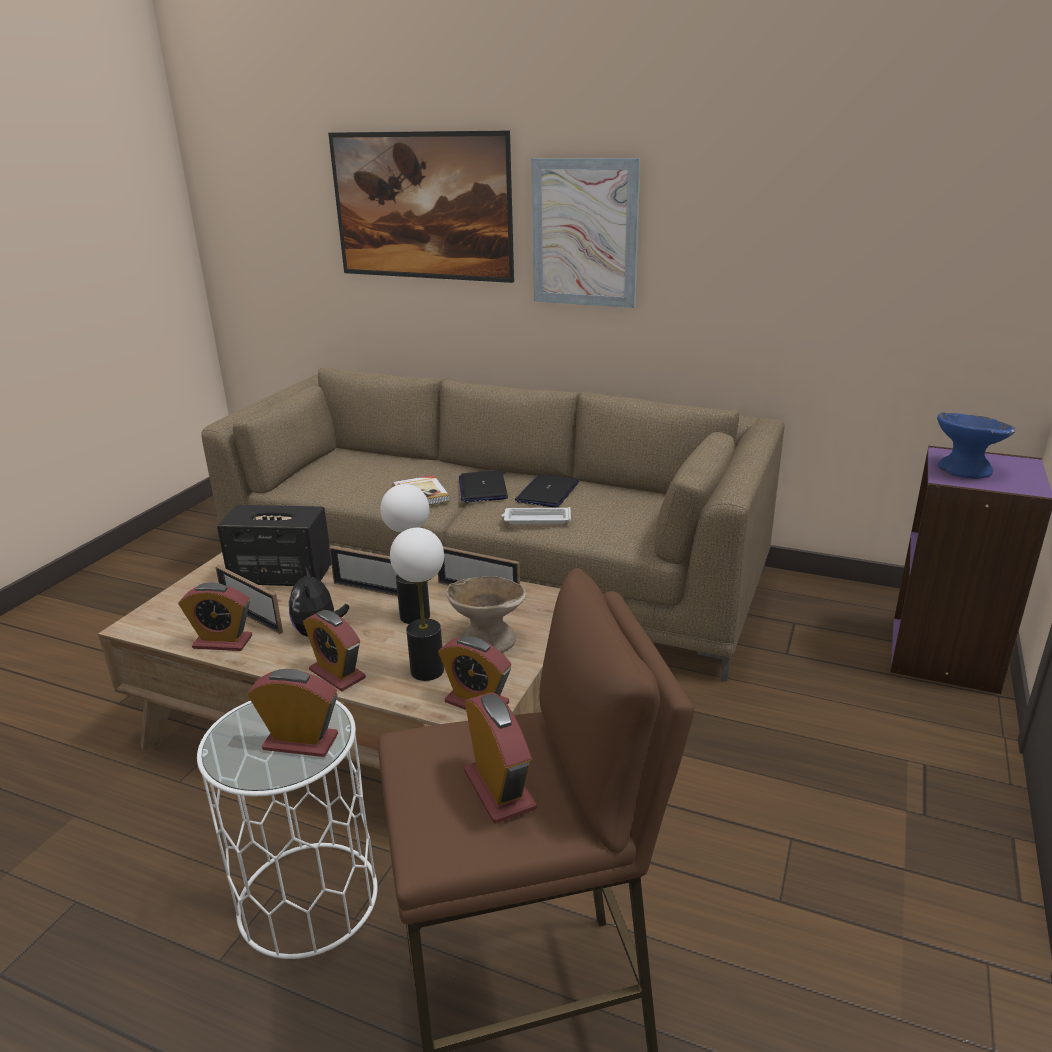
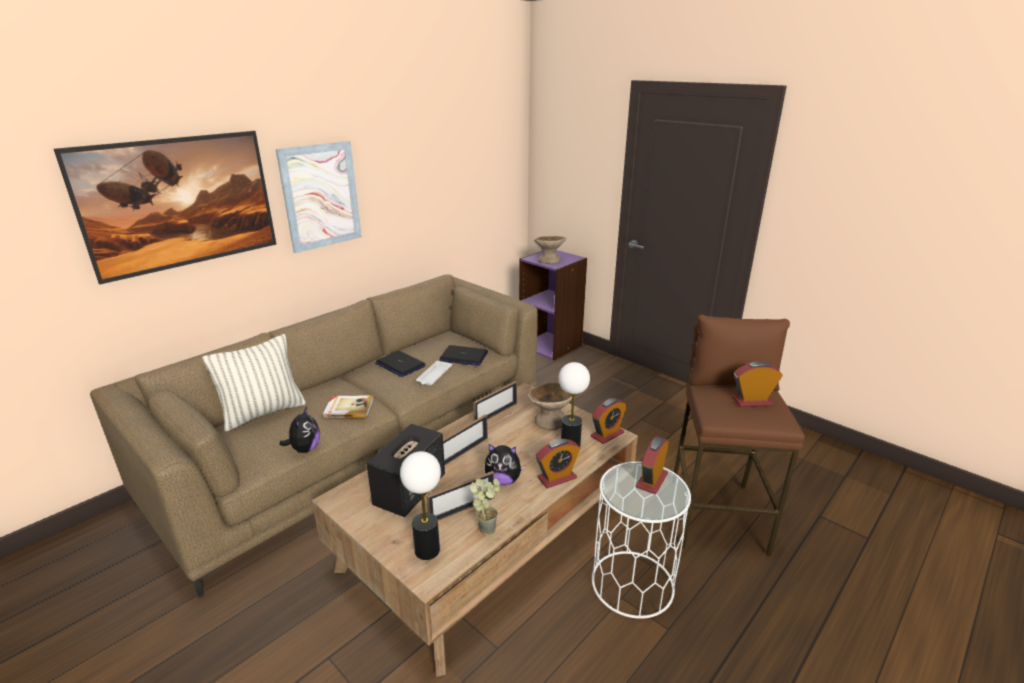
camera: 70 degrees left, 0 degrees up
alarm clock [178,582,252,651] -> potted plant [470,479,500,535]
table lamp [381,484,430,624] -> table lamp moved to [400,451,441,560]
laptop [459,470,508,502] -> laptop moved to [439,345,488,366]
blue bowl [937,412,1015,479] -> beige bowl [534,236,566,264]
none -> pillow [202,334,306,431]
none -> plush toy [280,406,320,453]

